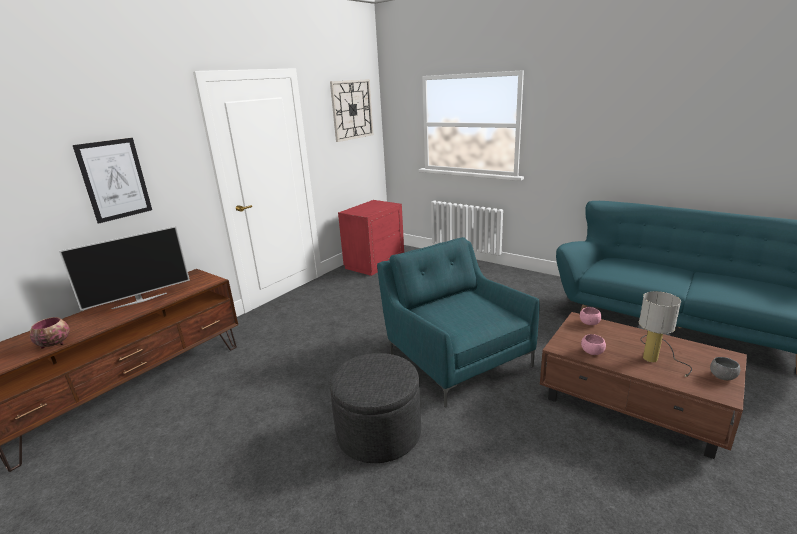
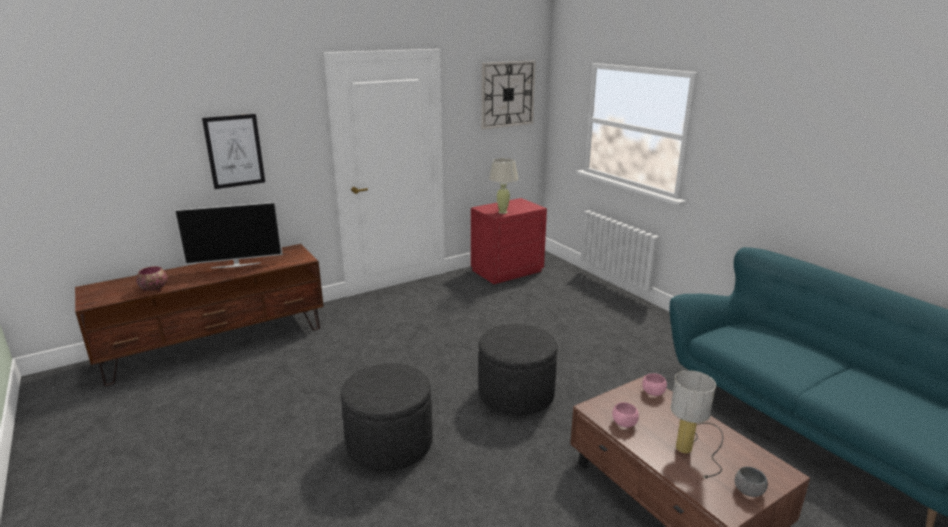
camera: 20 degrees right, 0 degrees up
turquoise armchair [377,237,540,408] -> grey ottoman [478,324,558,415]
none -> beige table lamp [489,158,518,214]

